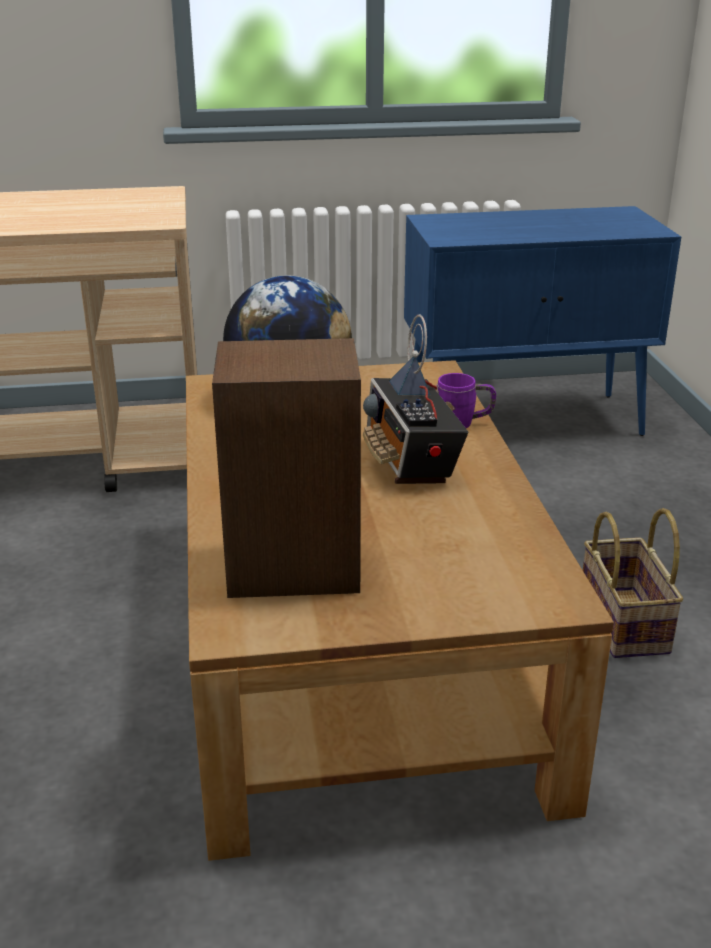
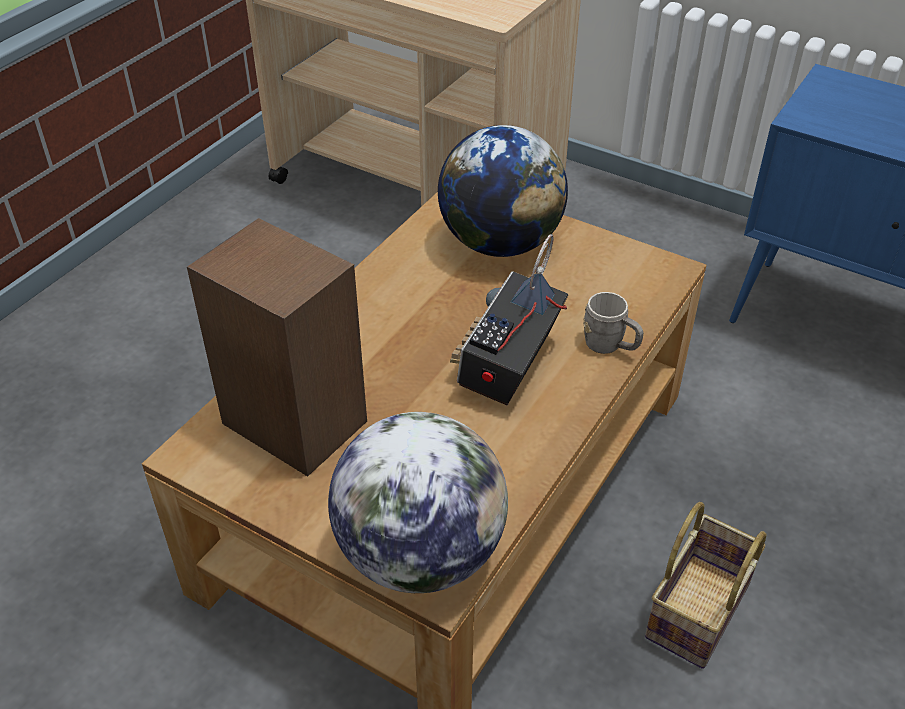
camera: 40 degrees right, 15 degrees up
purple mug [436,373,496,428] -> grey mug [583,292,643,354]
none -> globe [328,412,508,593]

